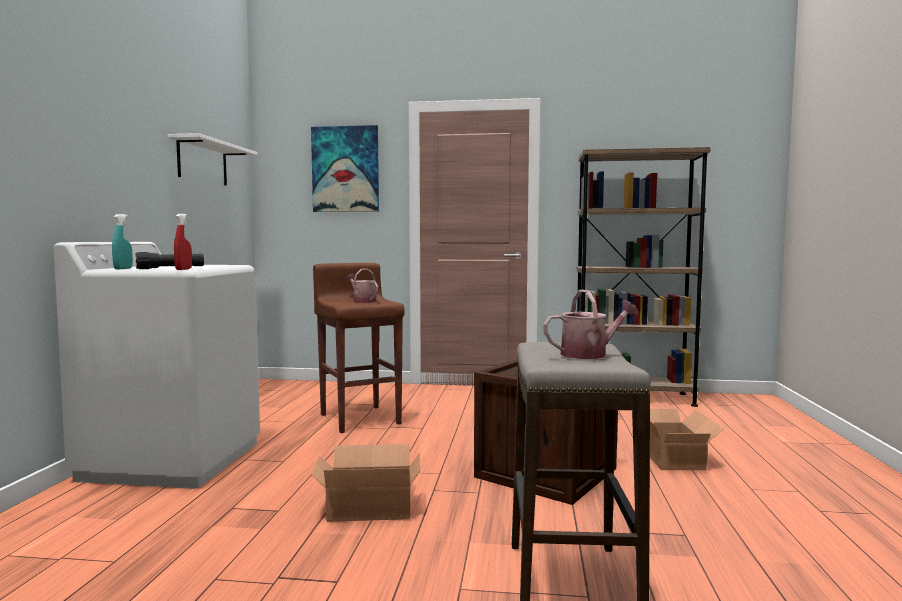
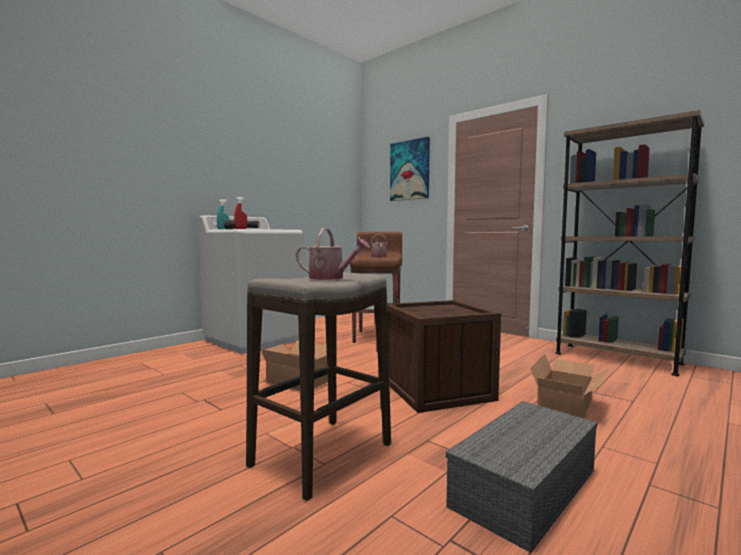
camera: 35 degrees right, 0 degrees up
white shelf [168,133,257,186] -> none
none -> grey storage box [446,401,598,553]

